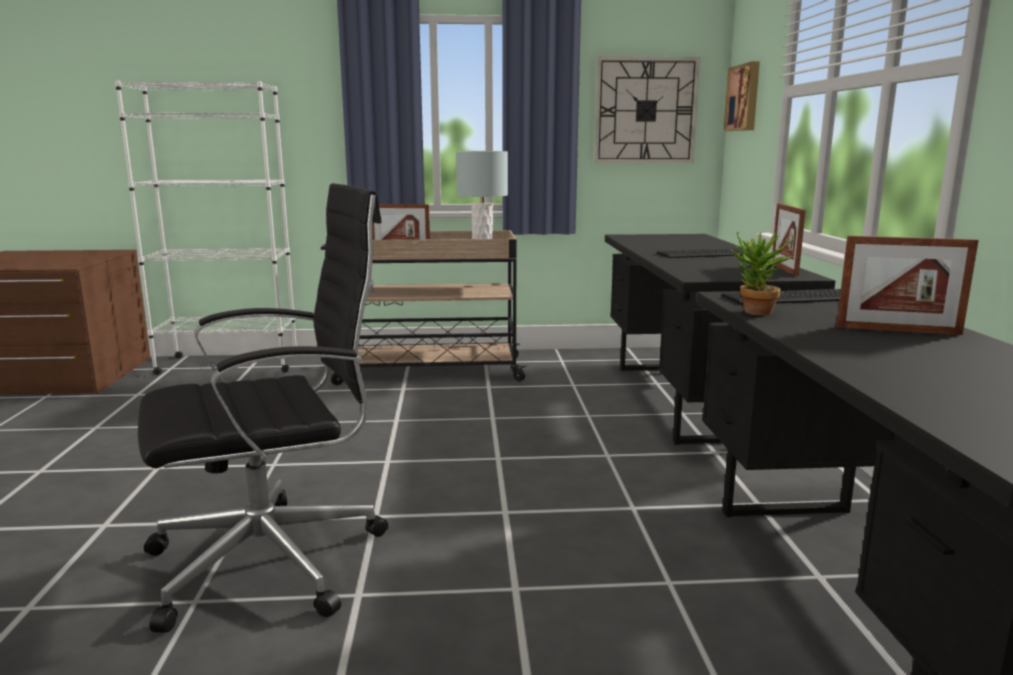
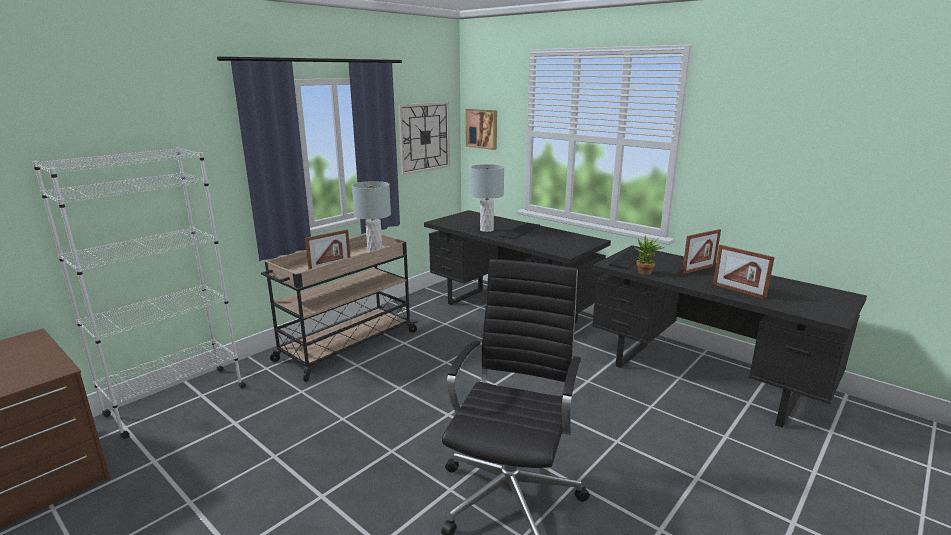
camera: 45 degrees left, 5 degrees up
picture frame [772,203,806,276] -> picture frame moved to [713,245,775,299]
none -> grey table lamp [470,164,504,232]

